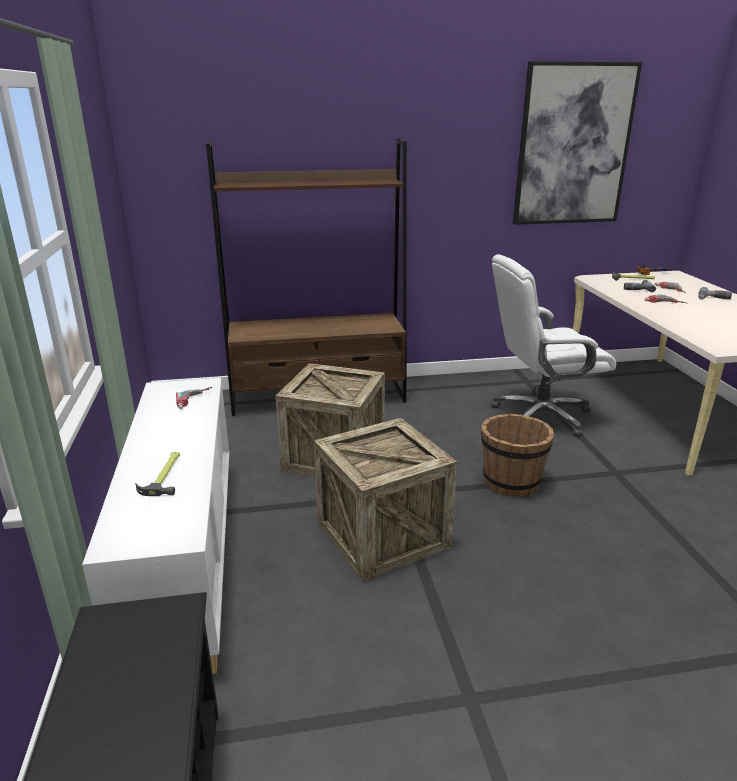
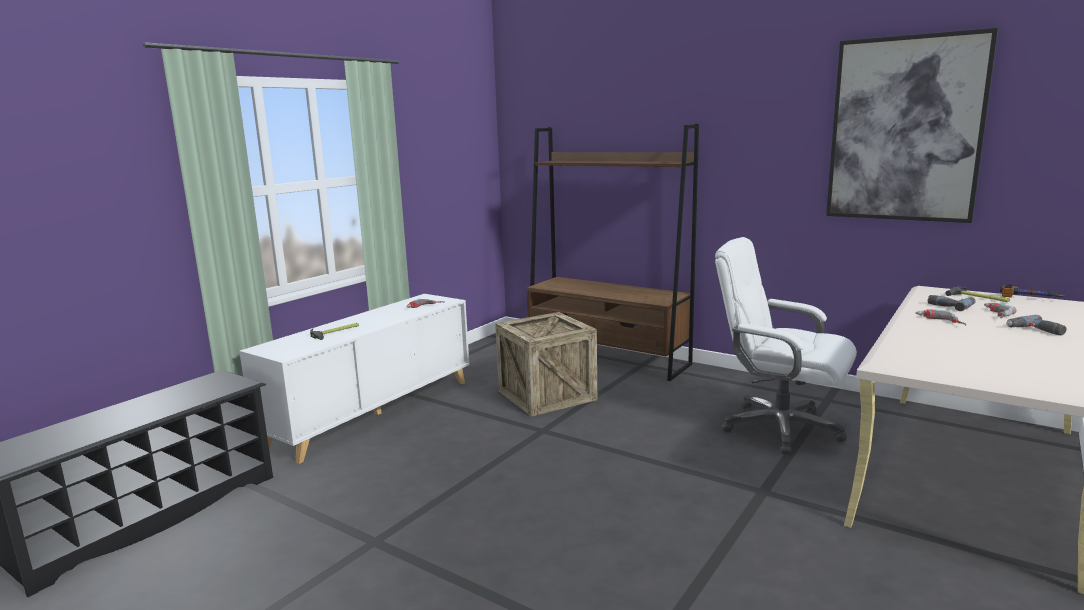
camera: 45 degrees right, 10 degrees down
crate [314,418,457,582] -> none
brown bucket [481,414,554,497] -> none

